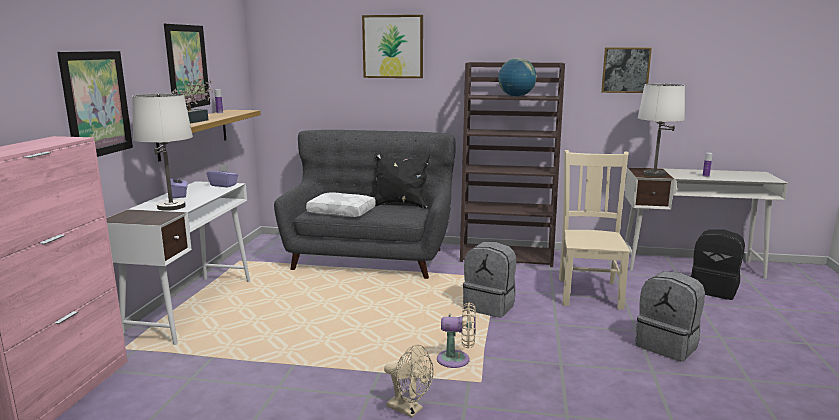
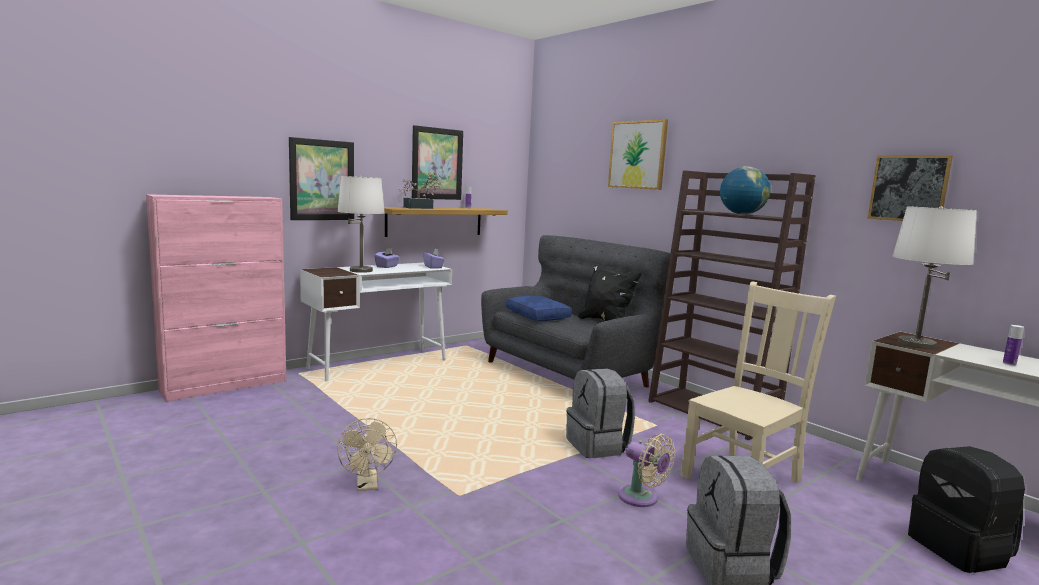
camera: 40 degrees right, 5 degrees down
white pillow [306,192,376,217] -> blue pillow [506,296,572,321]
beige fan [437,302,476,368] -> beige fan moved to [618,434,675,507]

